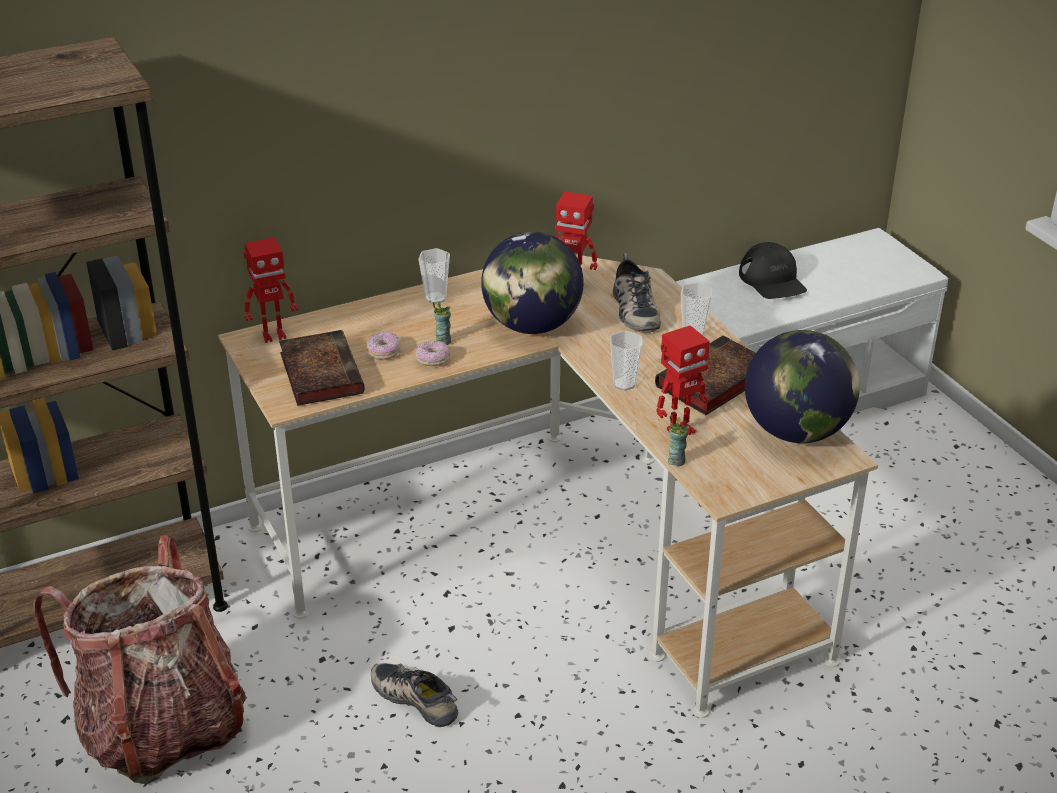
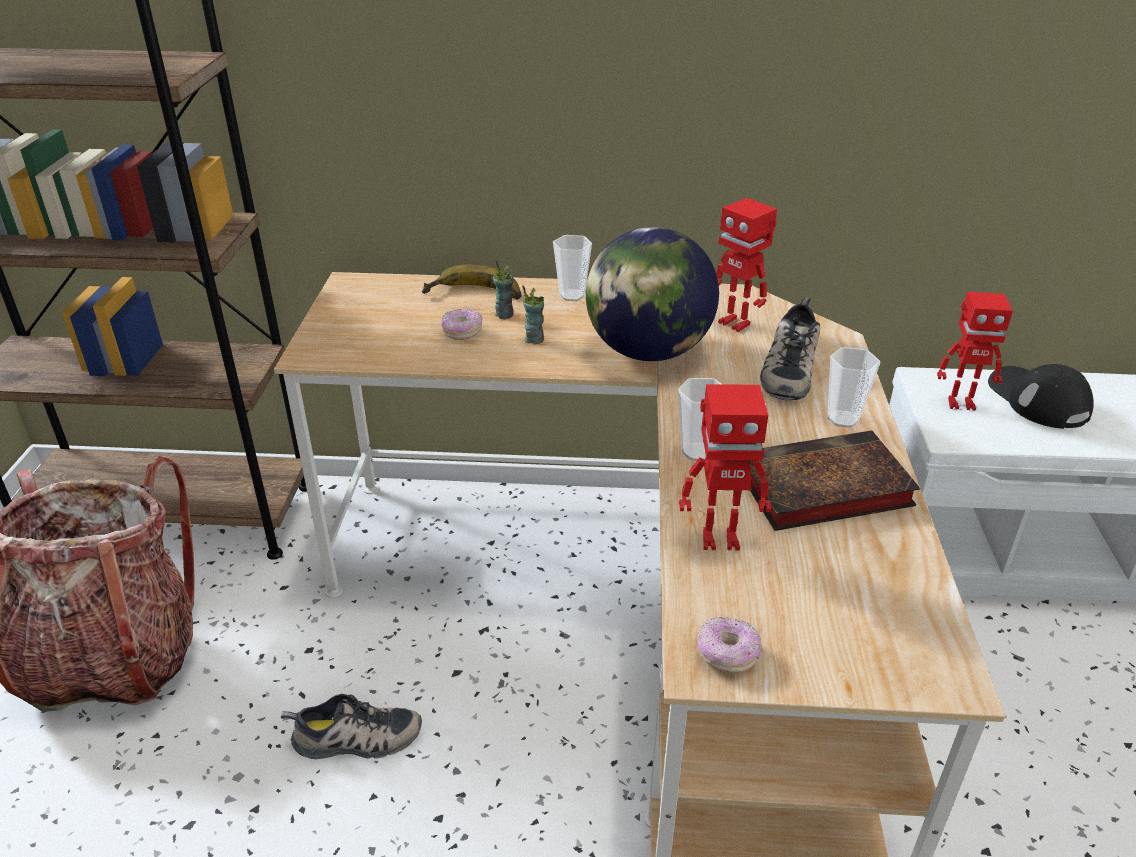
camera: 30 degrees right, 0 degrees up
toy robot [244,237,298,343] -> toy robot moved to [937,292,1013,411]
book [279,330,365,406] -> none
shoe [371,663,458,727] -> shoe turned 105 degrees clockwise [281,694,422,759]
donut [415,341,450,366] -> donut moved to [697,617,761,673]
cup [668,416,689,466] -> cup moved to [493,260,513,319]
black cap [739,242,807,299] -> black cap turned 150 degrees clockwise [988,364,1094,429]
globe [745,330,860,443] -> none
none -> banana [422,264,522,299]

